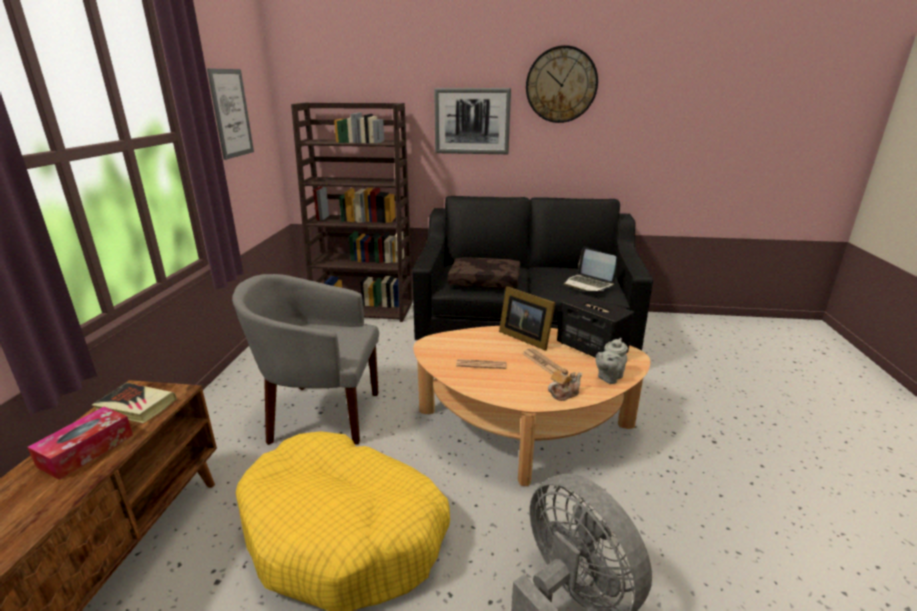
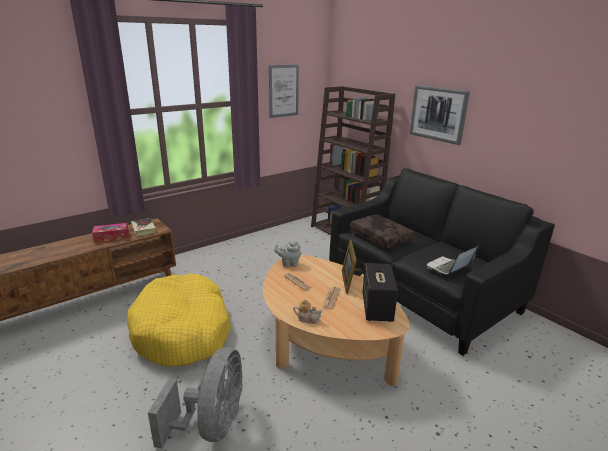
camera: 45 degrees right, 0 degrees up
grey armchair [232,274,379,445] -> none
wall clock [526,45,598,123] -> none
laptop [564,247,617,291] -> laptop turned 45 degrees clockwise [427,245,479,275]
grey teapot [595,338,628,384] -> grey teapot moved to [274,241,301,267]

